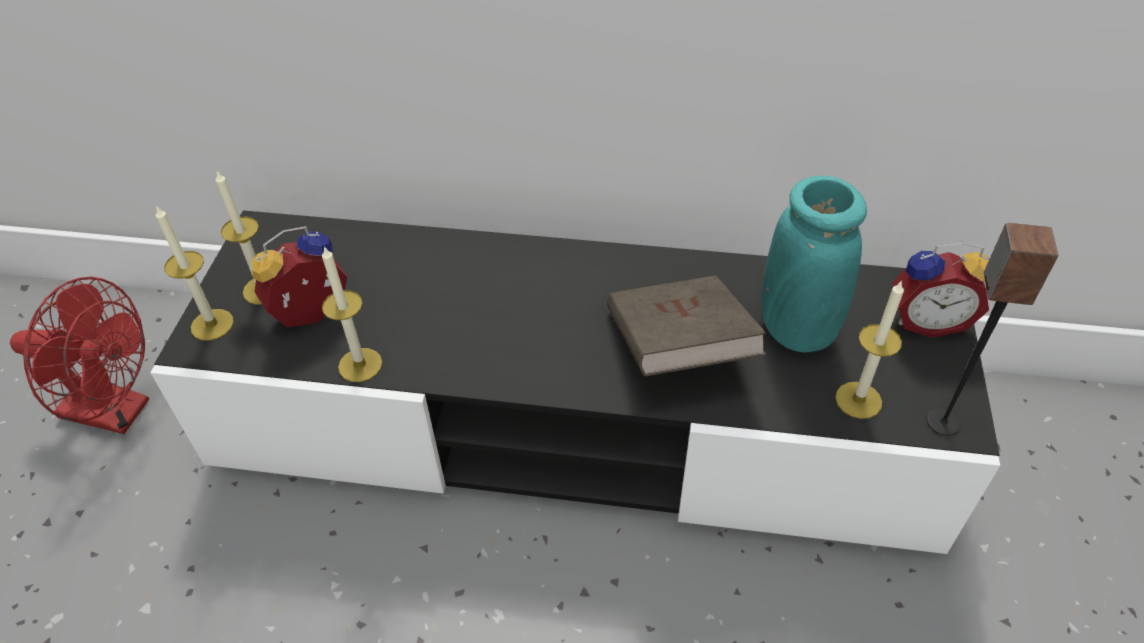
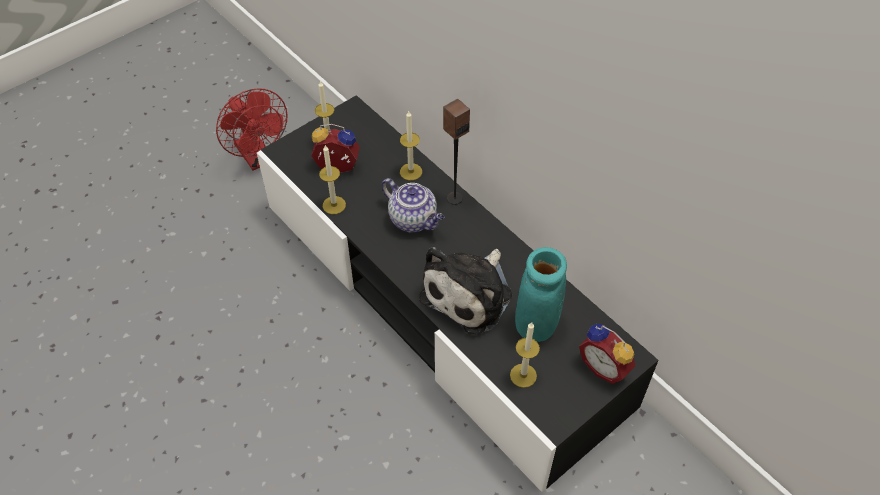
camera: 40 degrees right, 5 degrees up
candle [156,205,234,341] -> candle moved to [400,110,422,180]
brown book [607,275,766,376] -> plush toy [419,247,512,335]
speaker [927,223,1058,436] -> speaker moved to [443,99,470,205]
none -> teapot [381,178,444,233]

